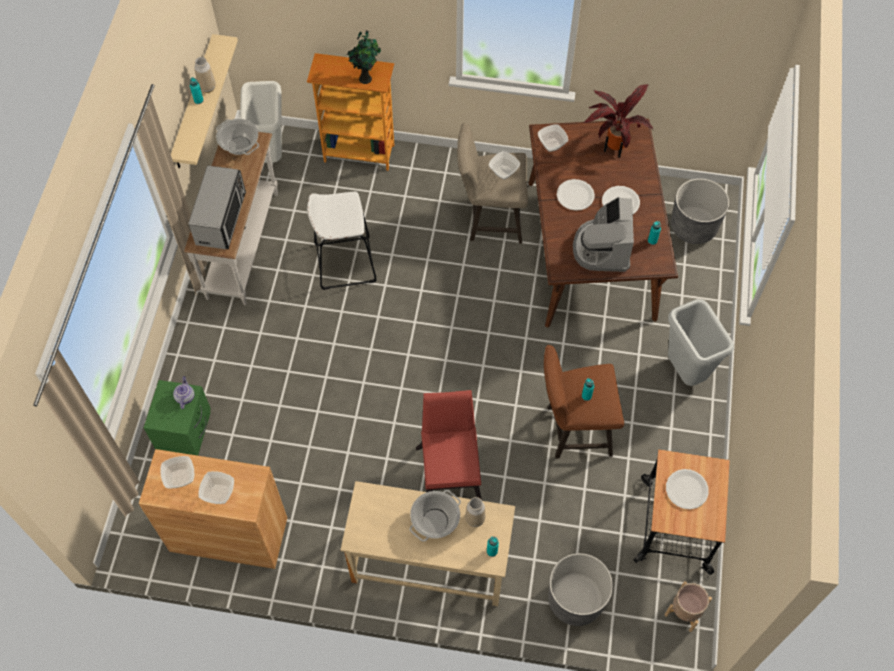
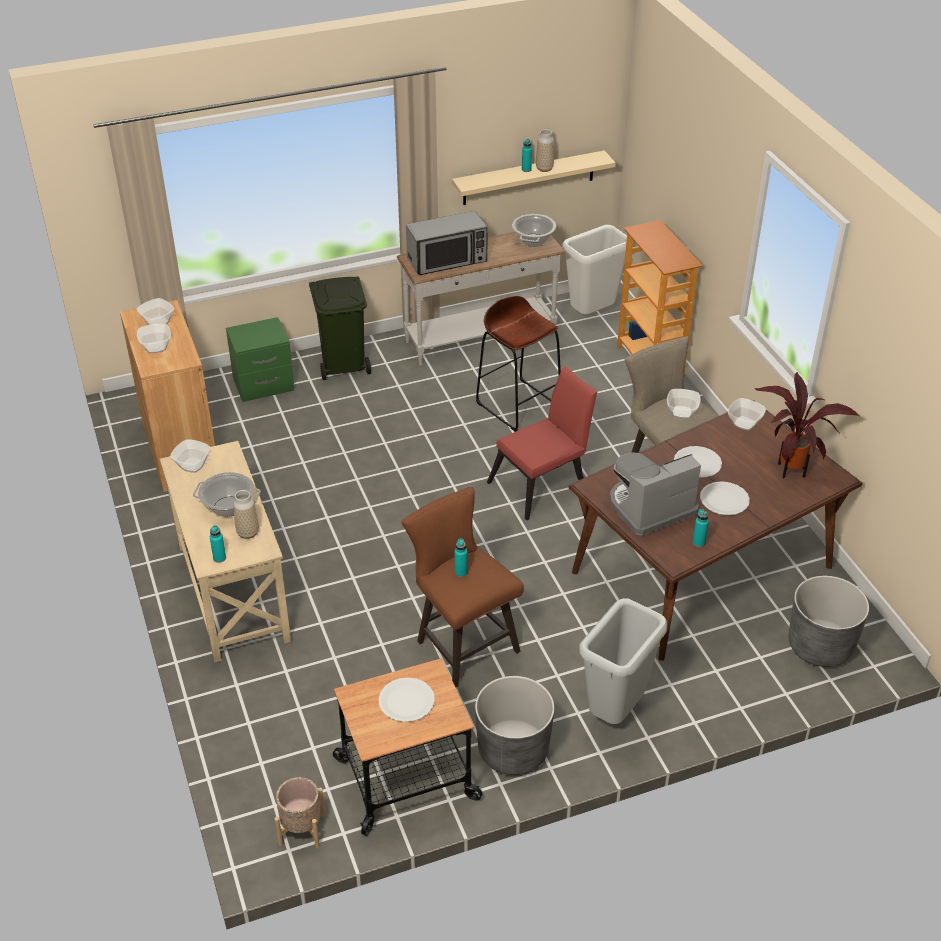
camera: 60 degrees right, 20 degrees down
teapot [173,376,194,409] -> none
white stool [307,191,377,290] -> brown stool [476,296,561,432]
potted plant [347,30,381,84] -> none
red chair [416,390,482,500] -> red chair moved to [487,366,597,520]
grey planter [548,553,613,626] -> grey planter moved to [475,676,555,775]
none -> bowl [170,439,211,473]
none -> green trash can [309,276,371,380]

